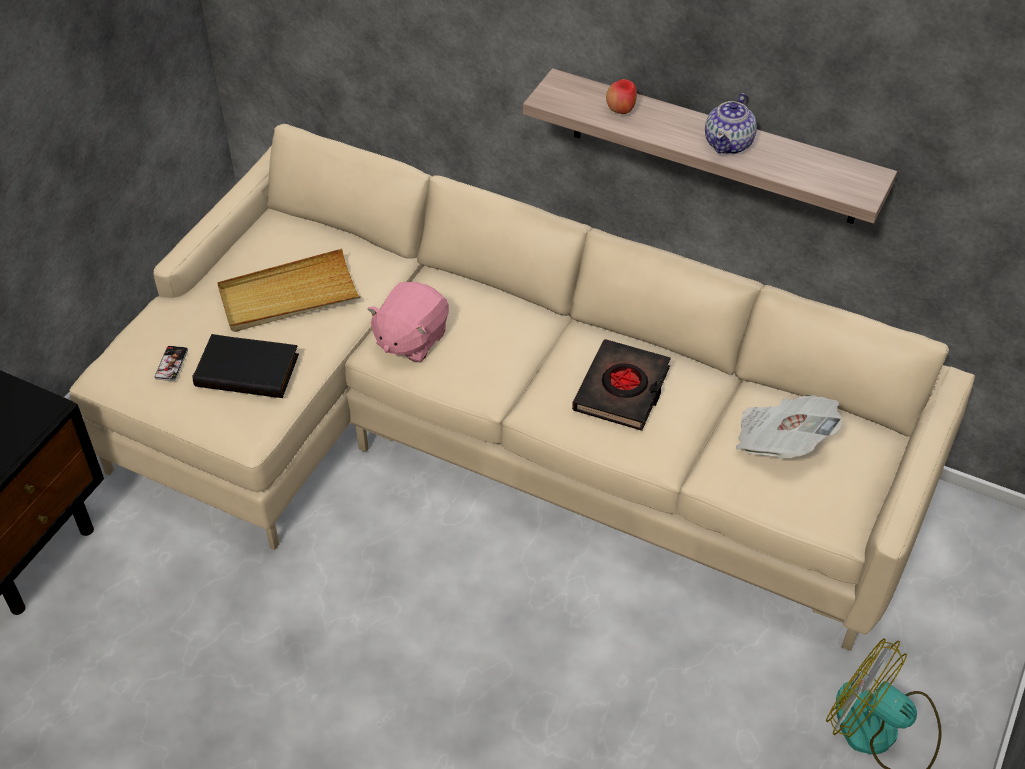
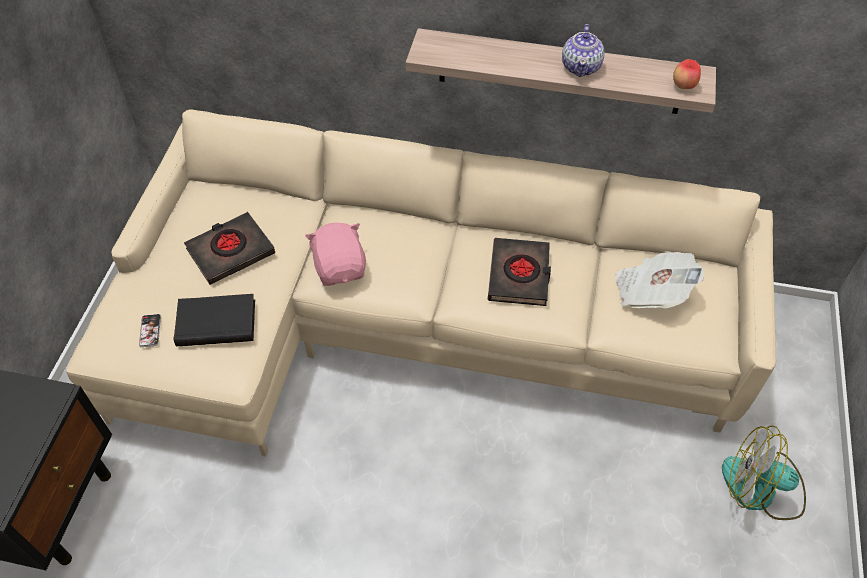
camera: 15 degrees left, 5 degrees up
beige tray [217,249,361,332] -> black book [184,212,275,285]
pink plush toy [367,282,449,362] -> pink plush toy turned 150 degrees clockwise [305,223,366,286]
apple [606,79,637,114] -> apple moved to [673,59,701,89]

